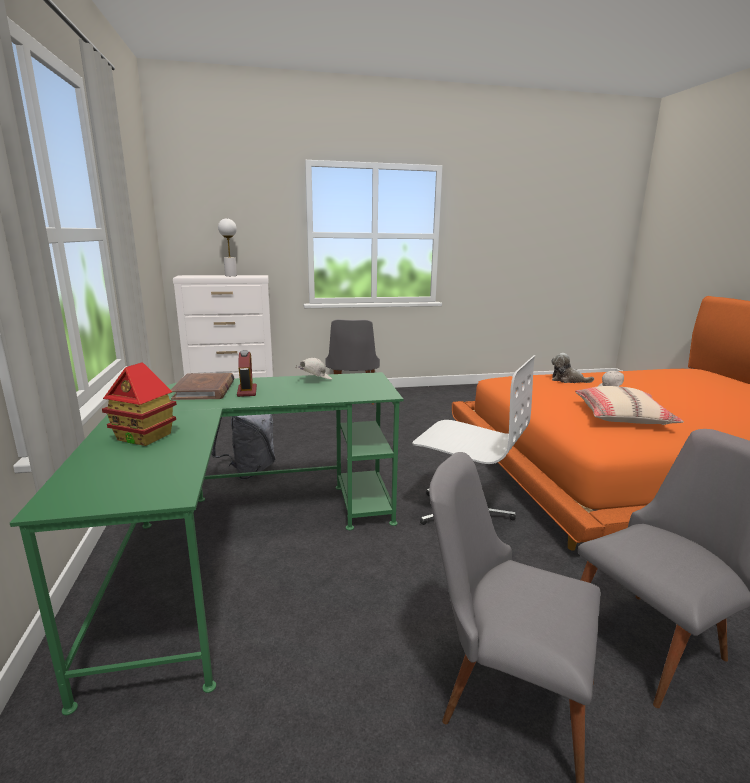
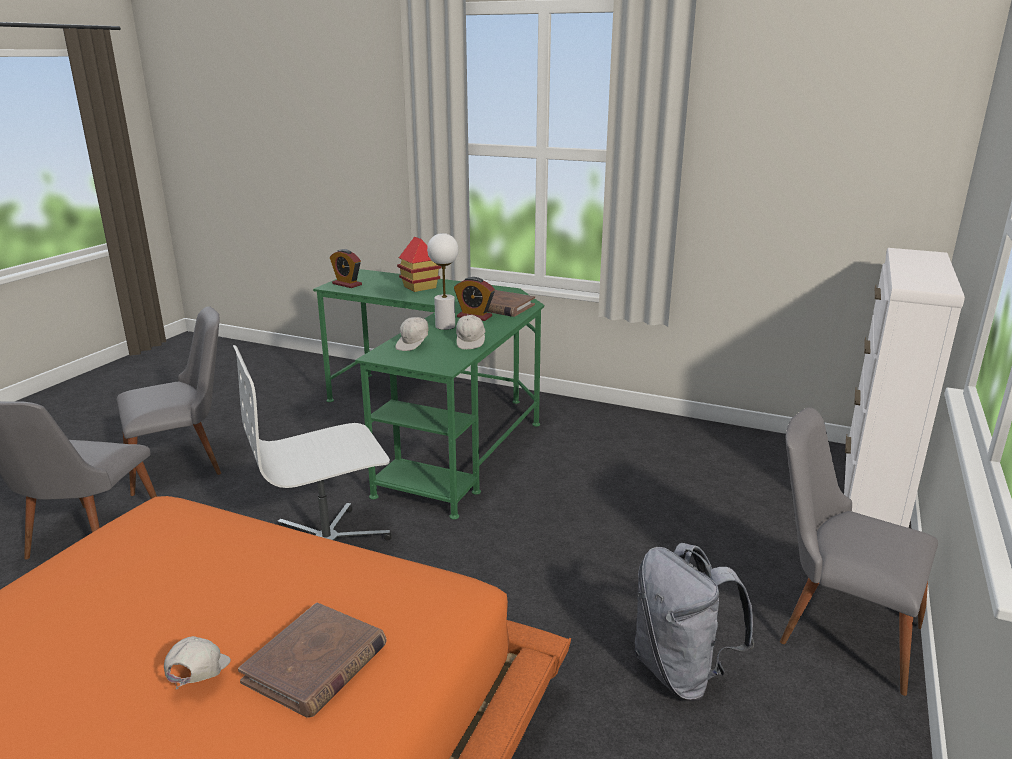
camera: 125 degrees right, 5 degrees up
grey backpack [211,414,275,480] -> grey backpack moved to [634,543,754,701]
white table lamp [218,218,237,276] -> white table lamp moved to [427,233,458,330]
plush toy [552,353,594,383] -> brown book [238,603,387,717]
beige pillow [575,386,684,425] -> none
none -> alarm clock [330,249,362,288]
none -> white cap [395,316,429,351]

